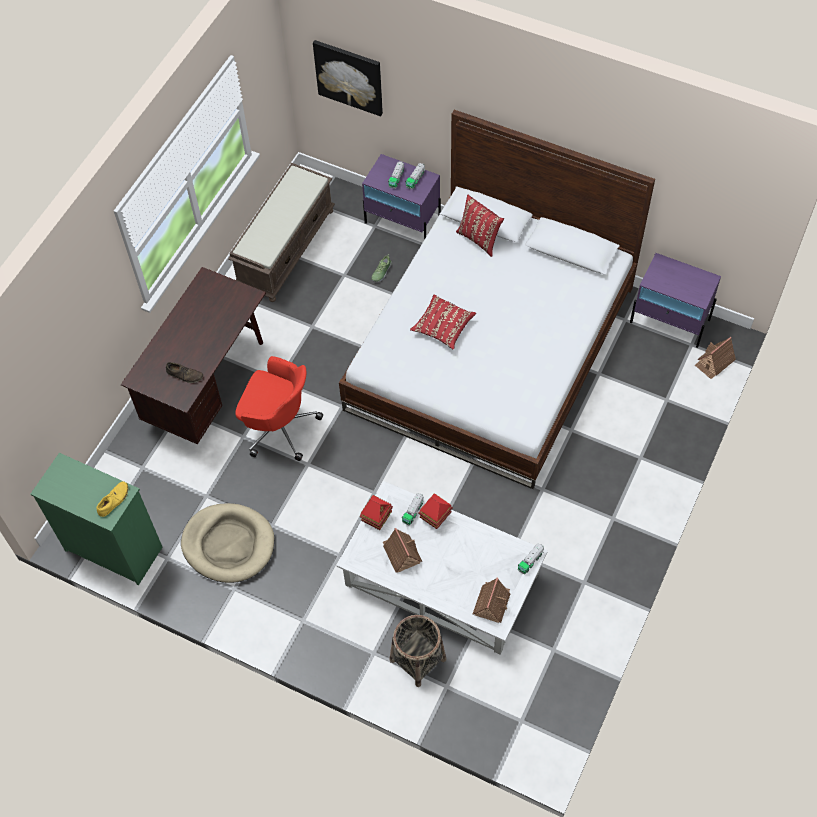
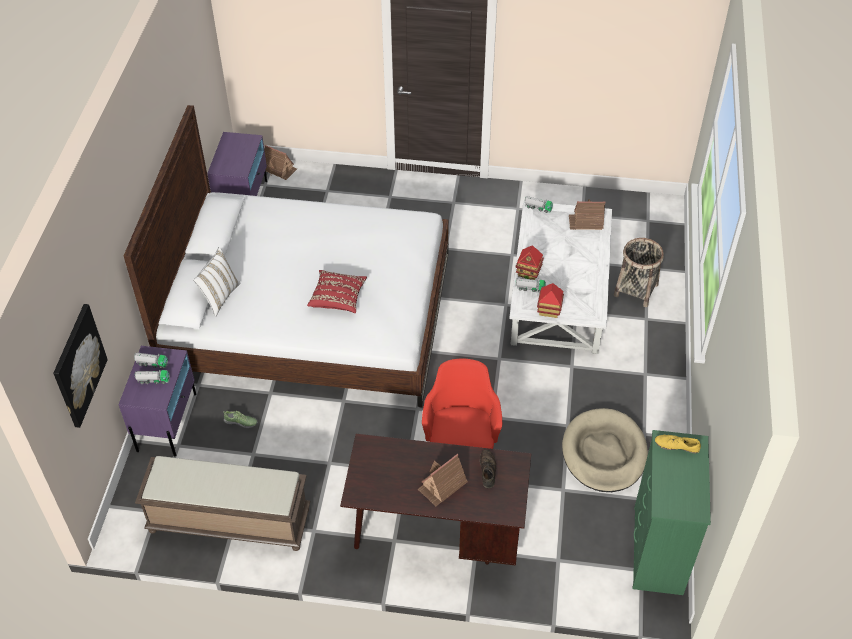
camera: 110 degrees left, 10 degrees down
toy house [383,528,422,573] -> toy house moved to [418,454,468,506]
red pillow [456,195,504,257] -> white pillow [193,247,241,317]

